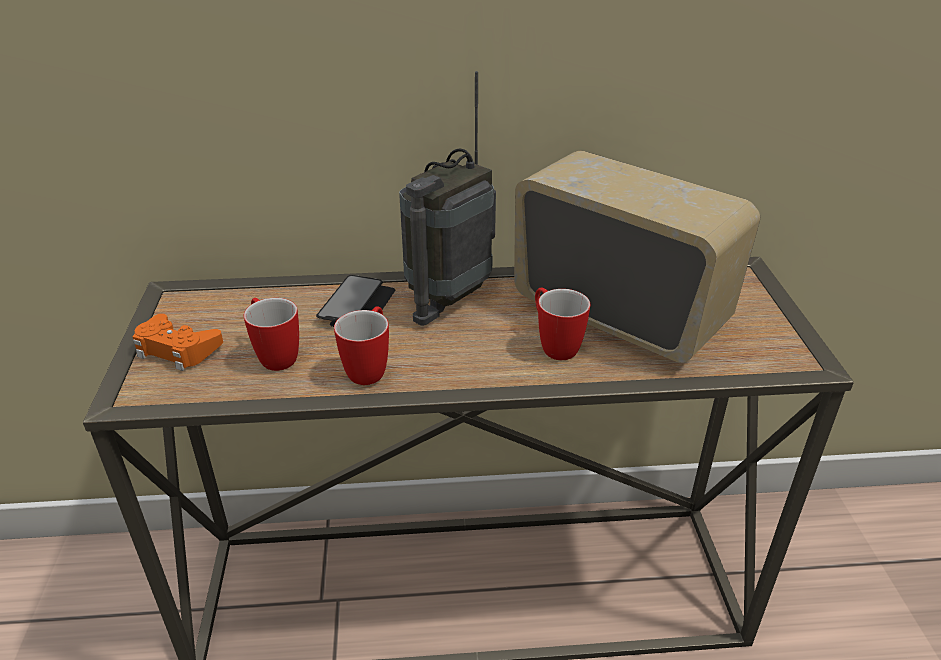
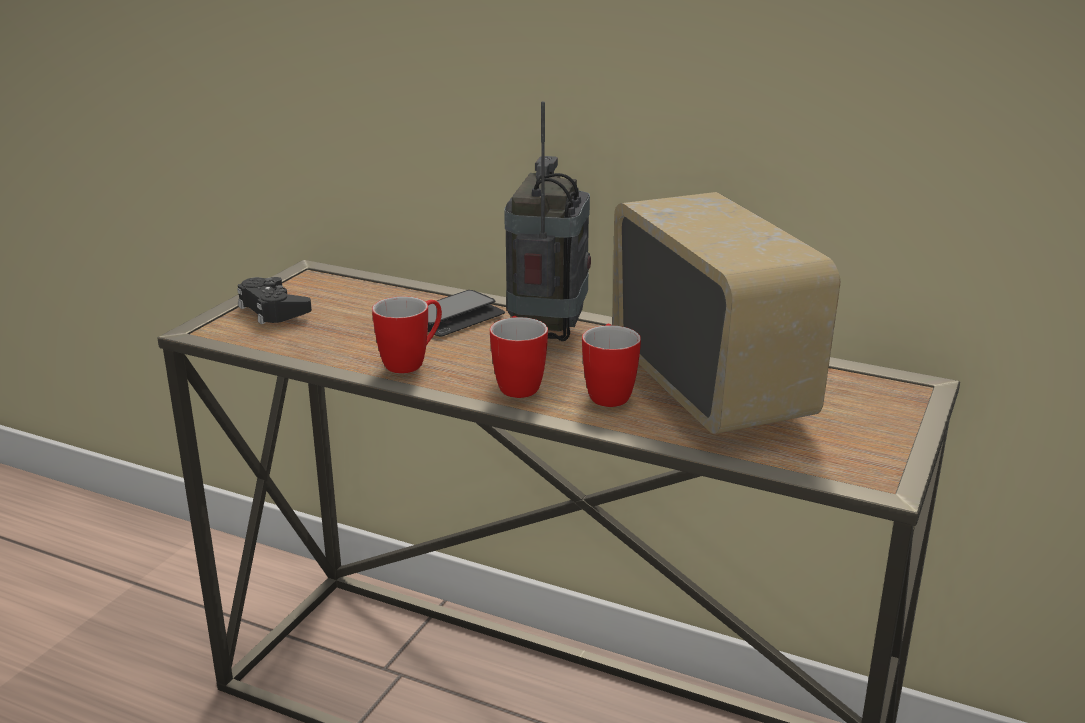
camera: 30 degrees right, 10 degrees down
orange game controller [132,314,223,371] -> black game controller [237,277,312,324]
mug [244,298,299,371] -> mug moved to [490,316,548,398]
radio [399,71,496,326] -> radio turned 120 degrees clockwise [504,101,591,341]

